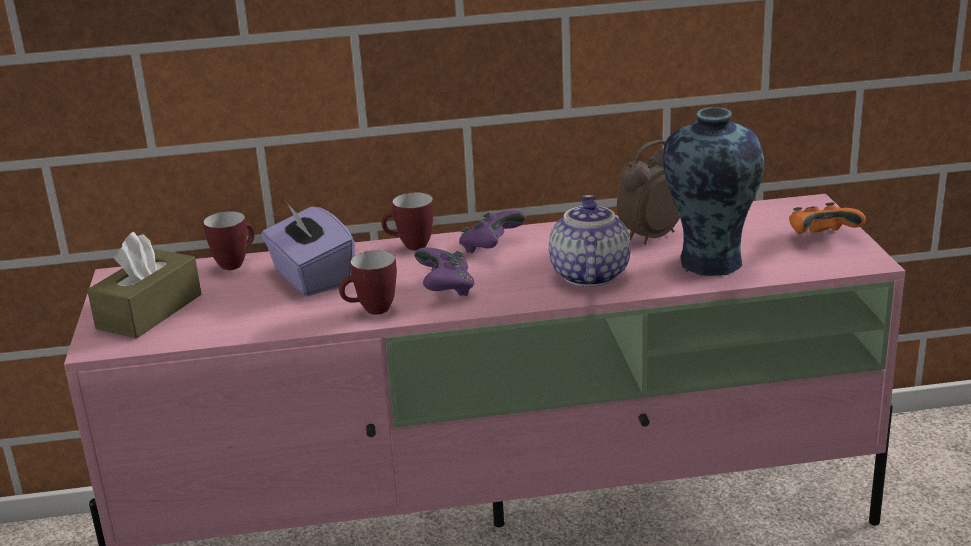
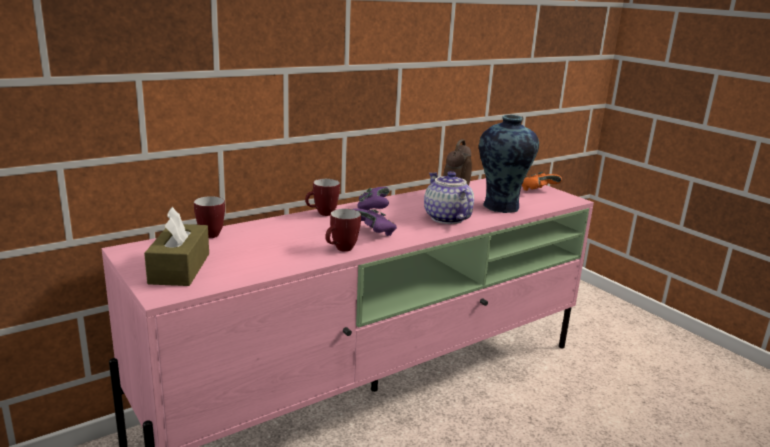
camera: 30 degrees left, 5 degrees down
purple tissue box [261,203,355,296] -> none

